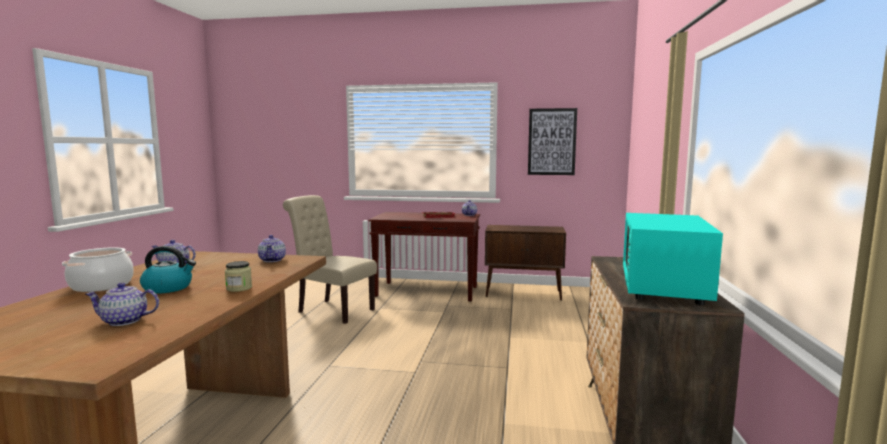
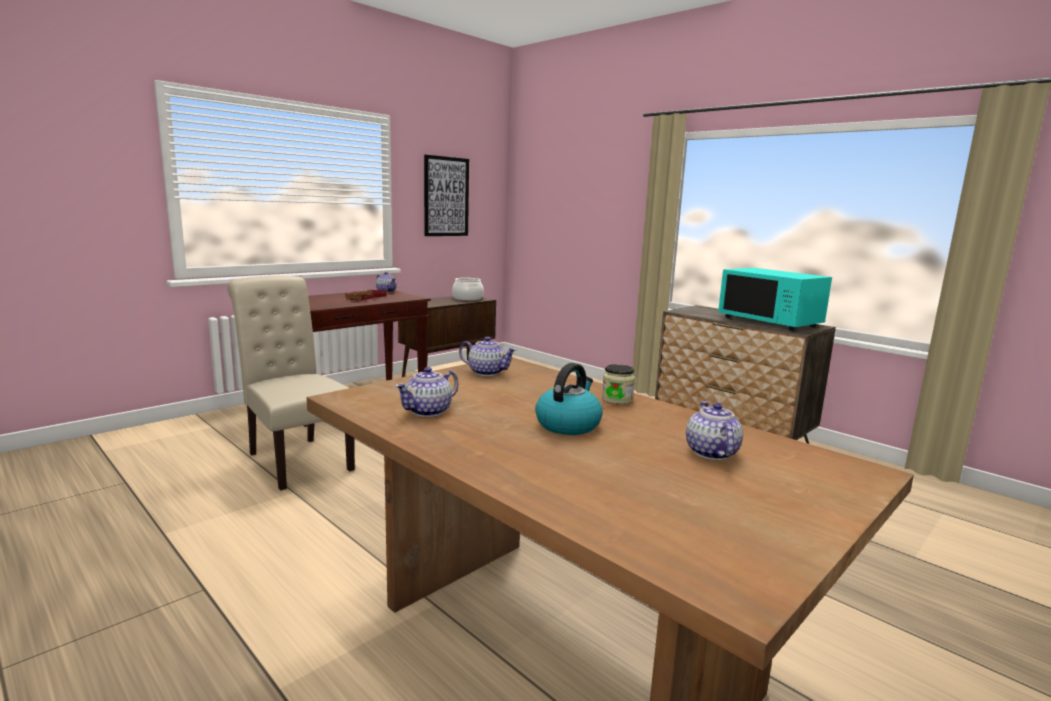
camera: 55 degrees left, 5 degrees up
cooking pot [62,247,134,292] -> cooking pot moved to [452,278,484,300]
teapot [86,282,159,326] -> teapot turned 150 degrees clockwise [686,401,743,460]
beige chair [283,195,377,324] -> beige chair turned 75 degrees clockwise [227,276,355,490]

